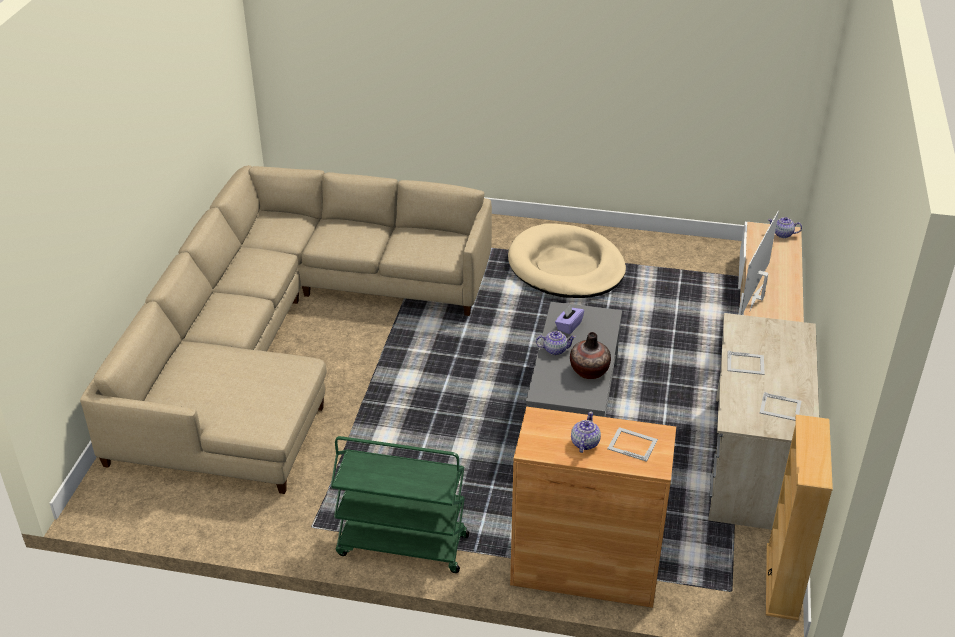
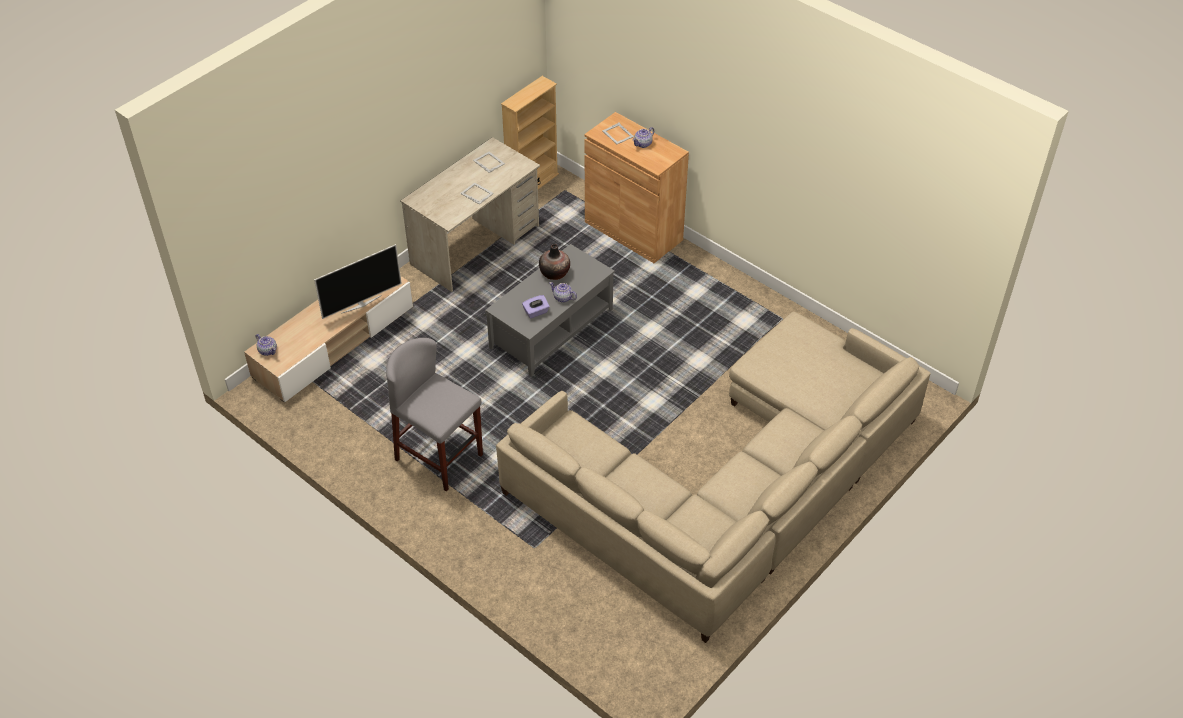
camera: 150 degrees left, 10 degrees up
green cart [331,436,469,573] -> none
beige dog bed [508,224,626,298] -> grey stool [386,338,483,491]

